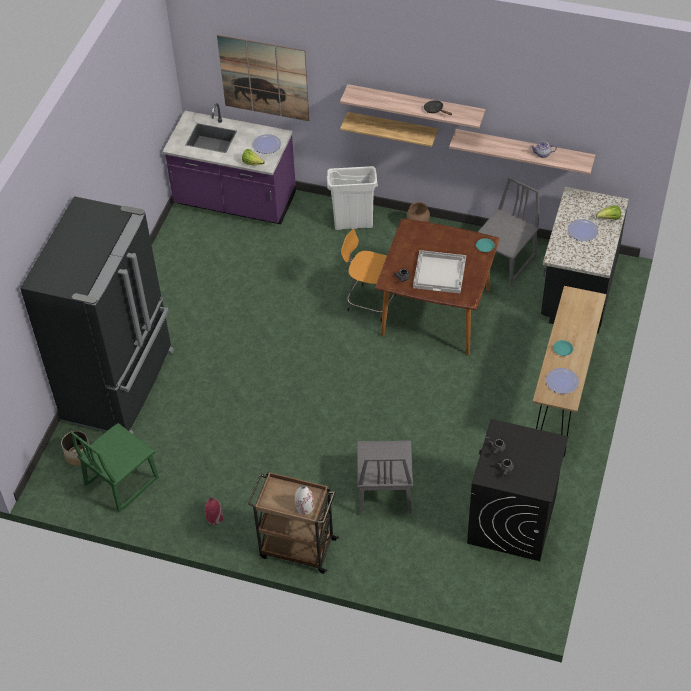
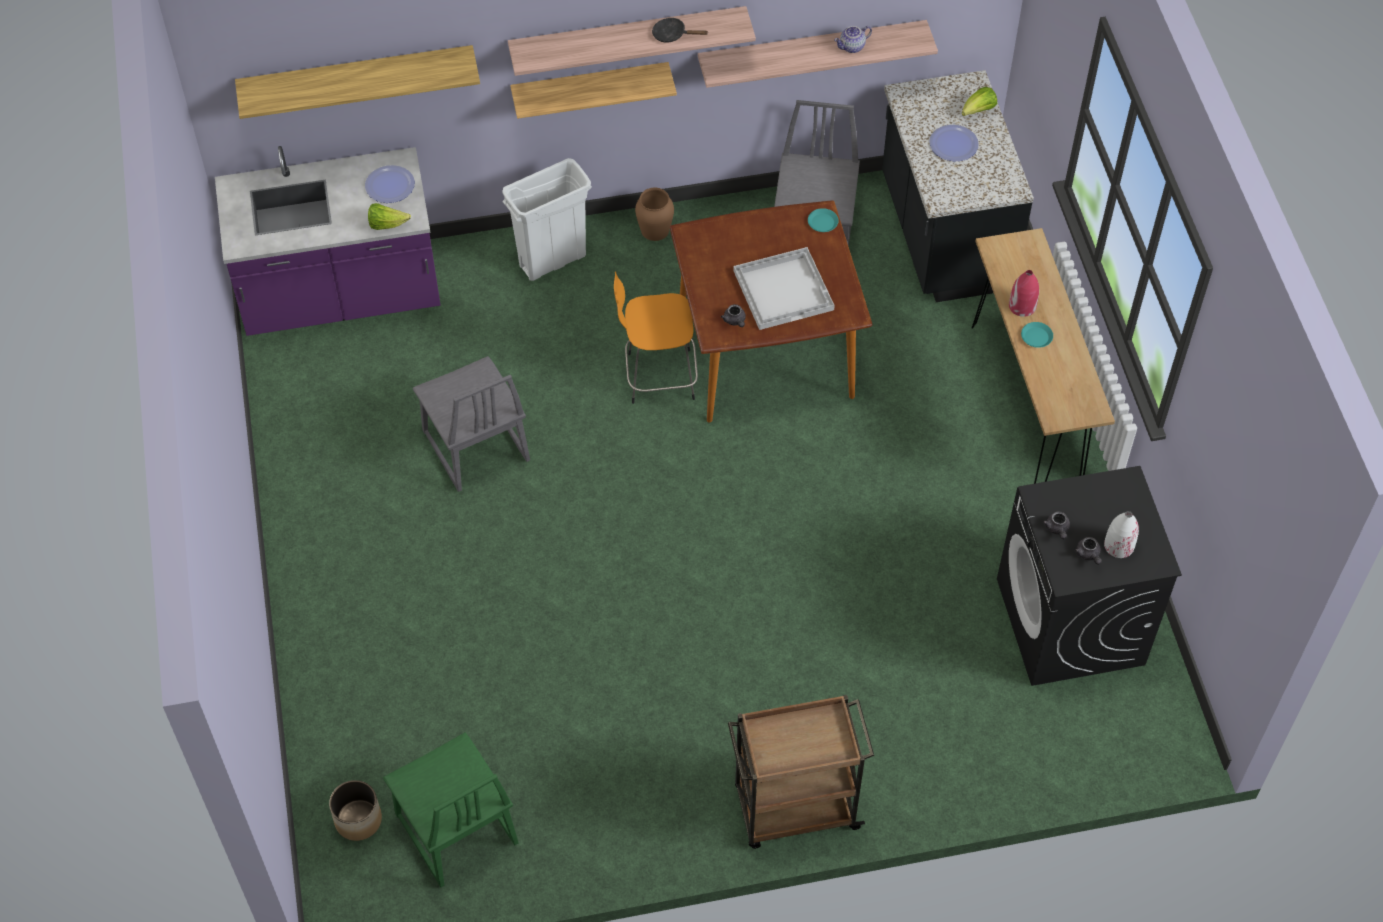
camera: 30 degrees left, 5 degrees up
black fridge [20,196,174,434] -> none
green chair [71,423,159,512] -> green chair turned 45 degrees counterclockwise [383,732,519,888]
red vase [205,498,223,525] -> red vase moved to [1009,270,1039,317]
picture [217,35,309,121] -> shelf [235,45,480,119]
white vase [295,485,314,514] -> white vase moved to [1104,511,1139,558]
grey chair [357,440,413,515] -> grey chair moved to [413,356,530,492]
plate [546,368,579,394] -> none

